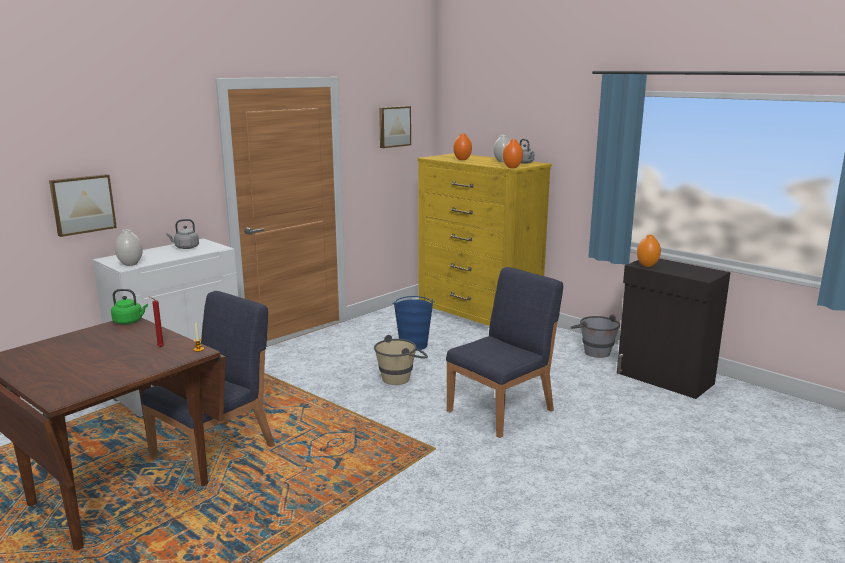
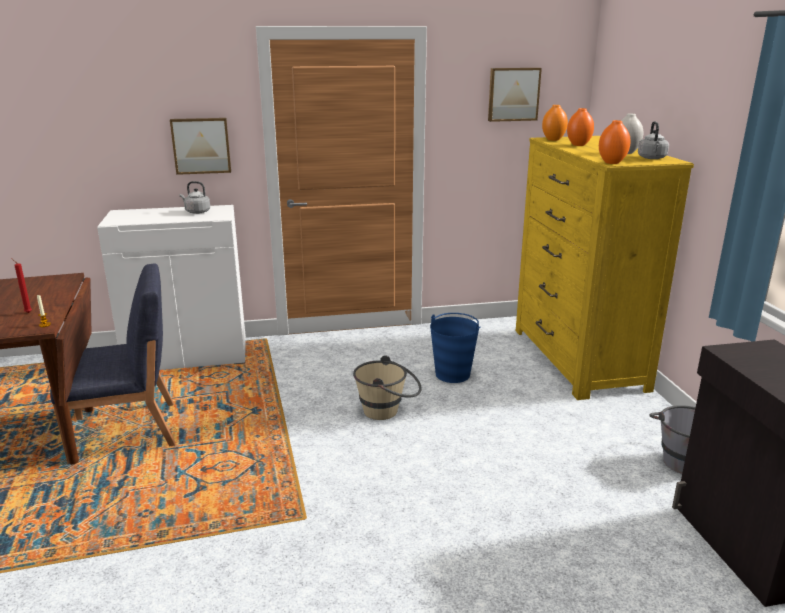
camera: 35 degrees right, 5 degrees up
picture [49,174,117,237] -> picture moved to [170,118,231,175]
green kettle [111,289,148,324] -> none
white vase [114,229,143,266] -> none
blue chair [446,267,563,438] -> none
orange vase [637,235,661,267] -> orange vase moved to [542,105,568,141]

